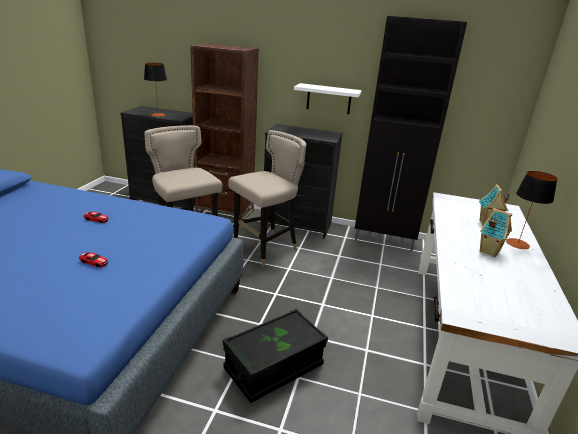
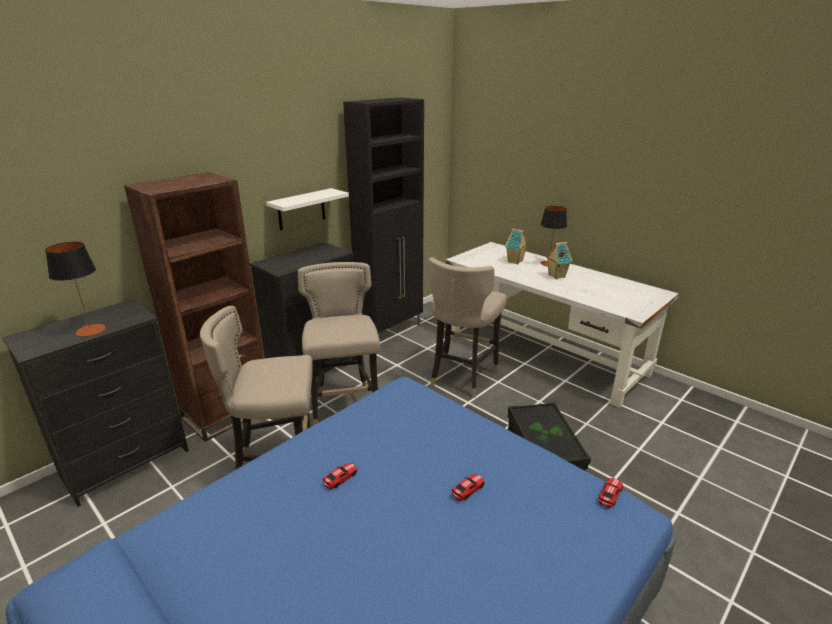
camera: 60 degrees left, 0 degrees up
none -> beige stool [428,257,507,398]
none -> toy car [599,478,623,508]

